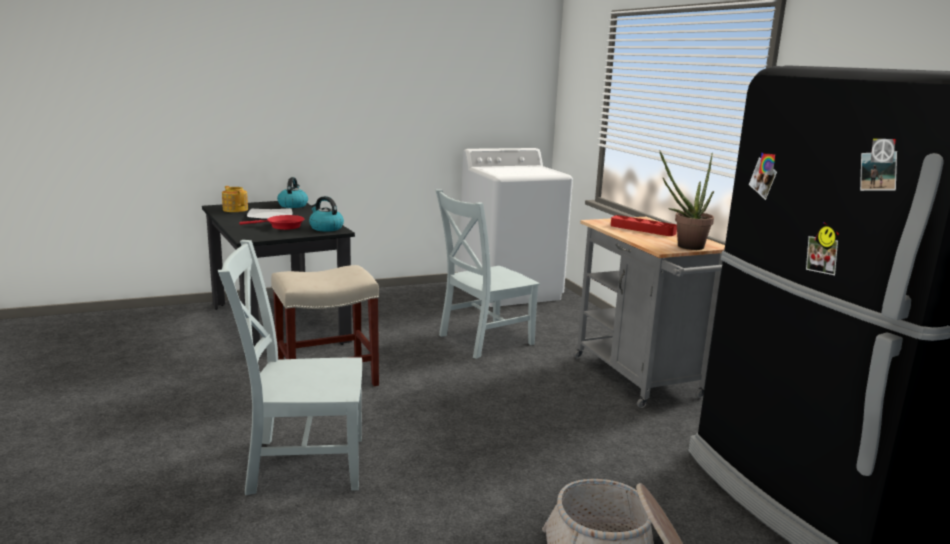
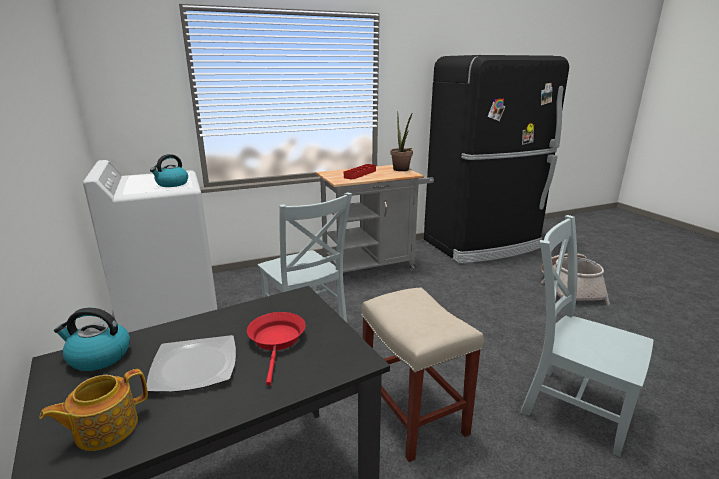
camera: 90 degrees left, 5 degrees up
grey chair [218,240,362,495] -> grey chair turned 135 degrees clockwise [521,215,654,457]
kettle [309,196,344,232] -> kettle moved to [150,154,188,187]

